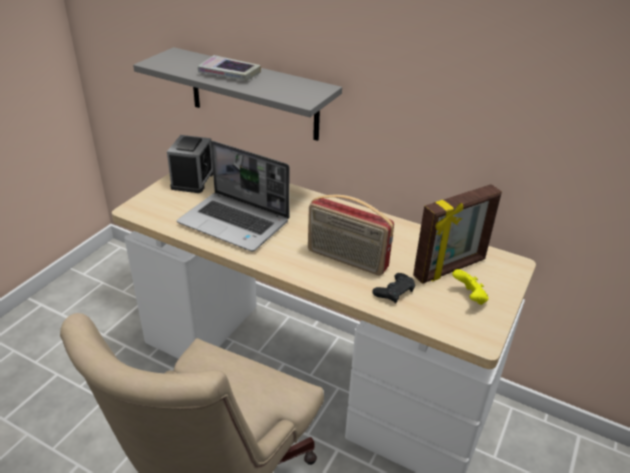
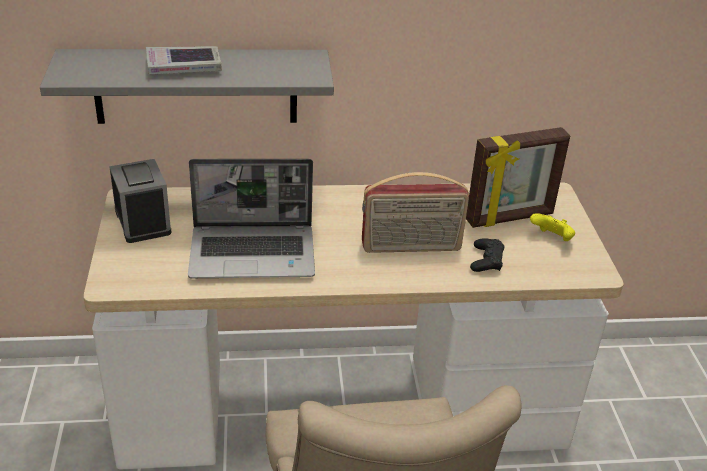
camera: 35 degrees left, 0 degrees up
picture frame [413,184,502,284] -> picture frame turned 45 degrees clockwise [466,127,570,228]

